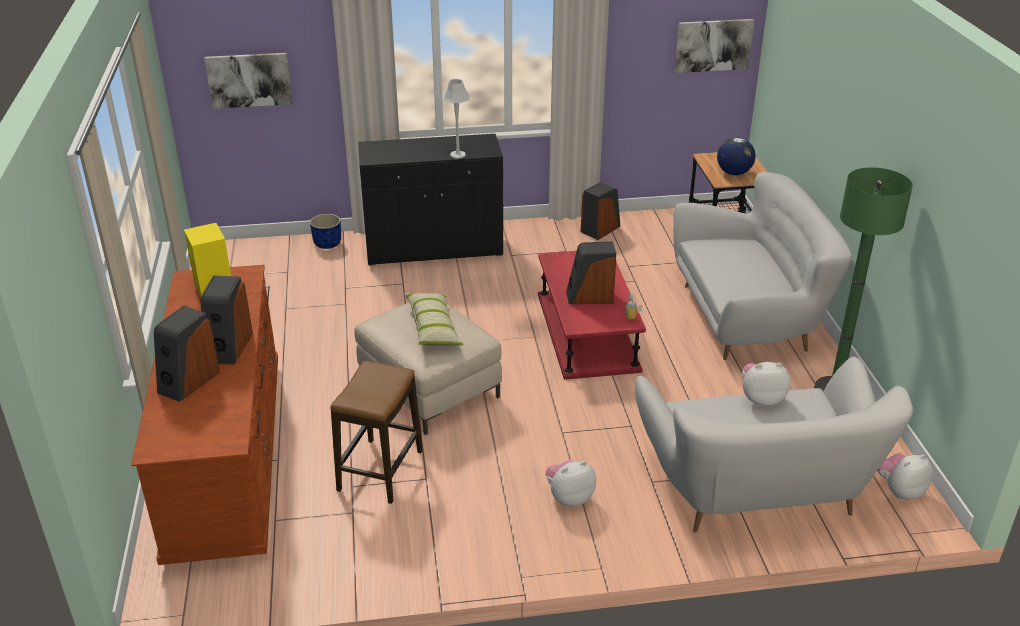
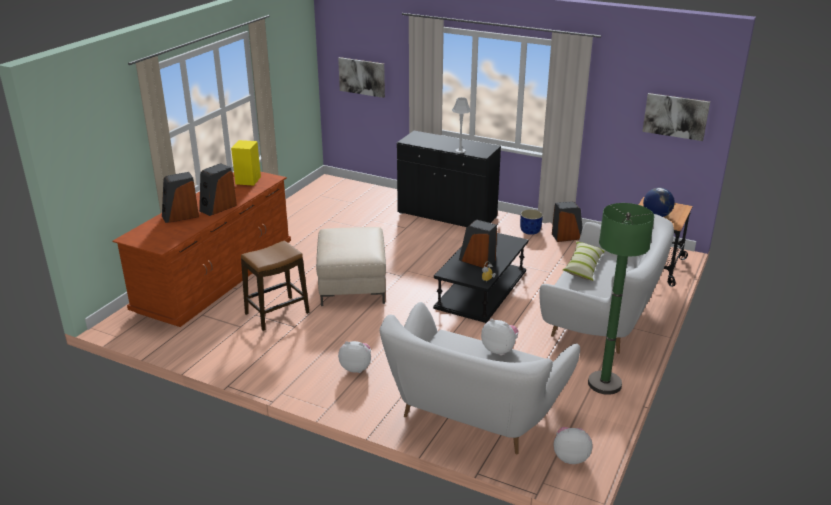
camera: 35 degrees right, 5 degrees down
blue planter [310,214,341,249] -> blue planter moved to [520,209,543,235]
pillow [404,293,463,346] -> pillow moved to [563,241,605,281]
red coffee table [538,251,646,380] -> black coffee table [433,233,528,323]

